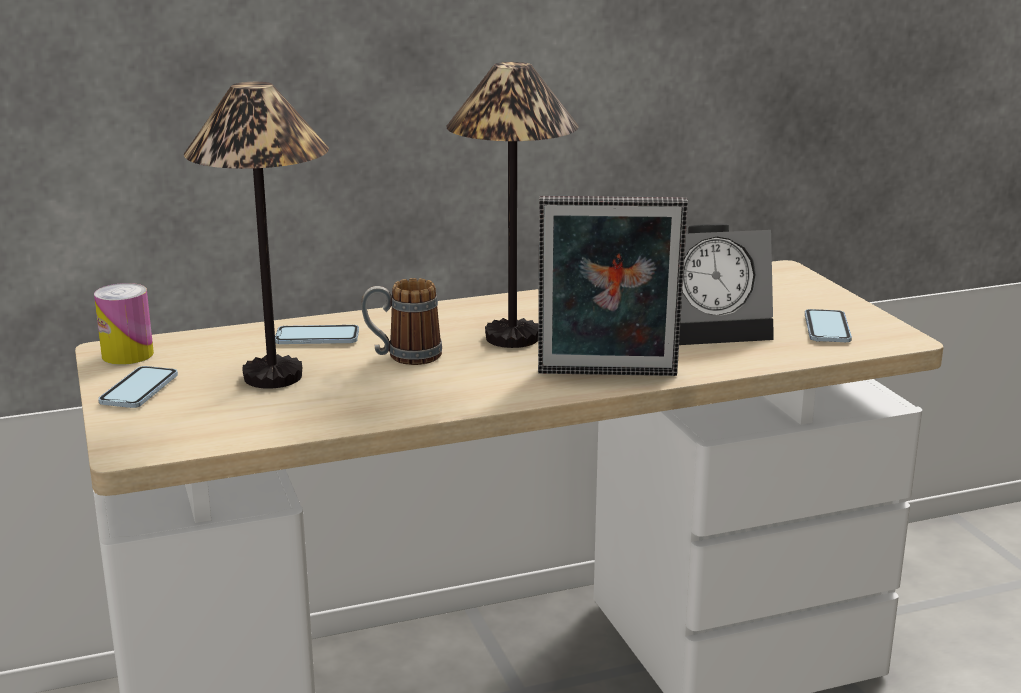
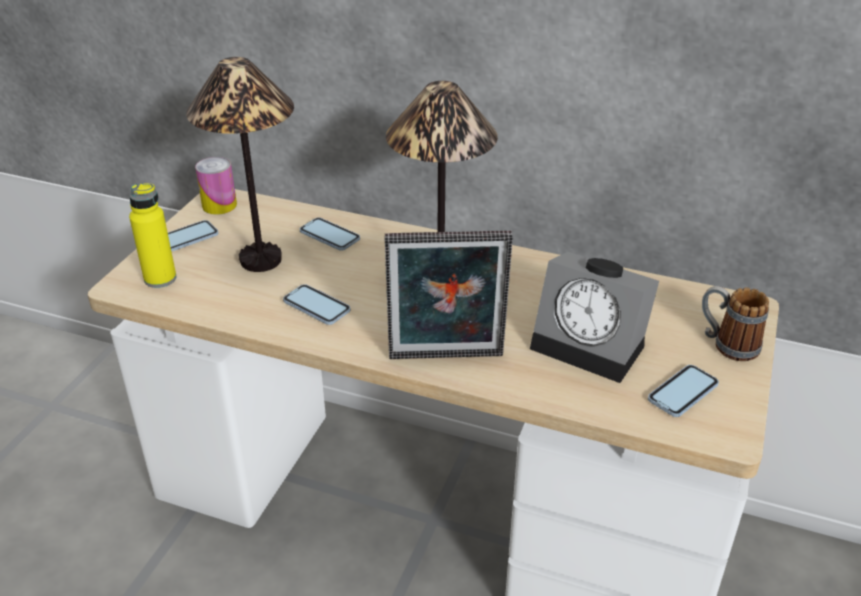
camera: 40 degrees right, 15 degrees up
mug [361,278,442,365] -> mug moved to [702,286,769,361]
picture frame [538,196,688,376] -> picture frame turned 45 degrees counterclockwise [384,231,513,359]
none -> yellow bottle [129,184,176,288]
none -> phone [283,284,350,325]

